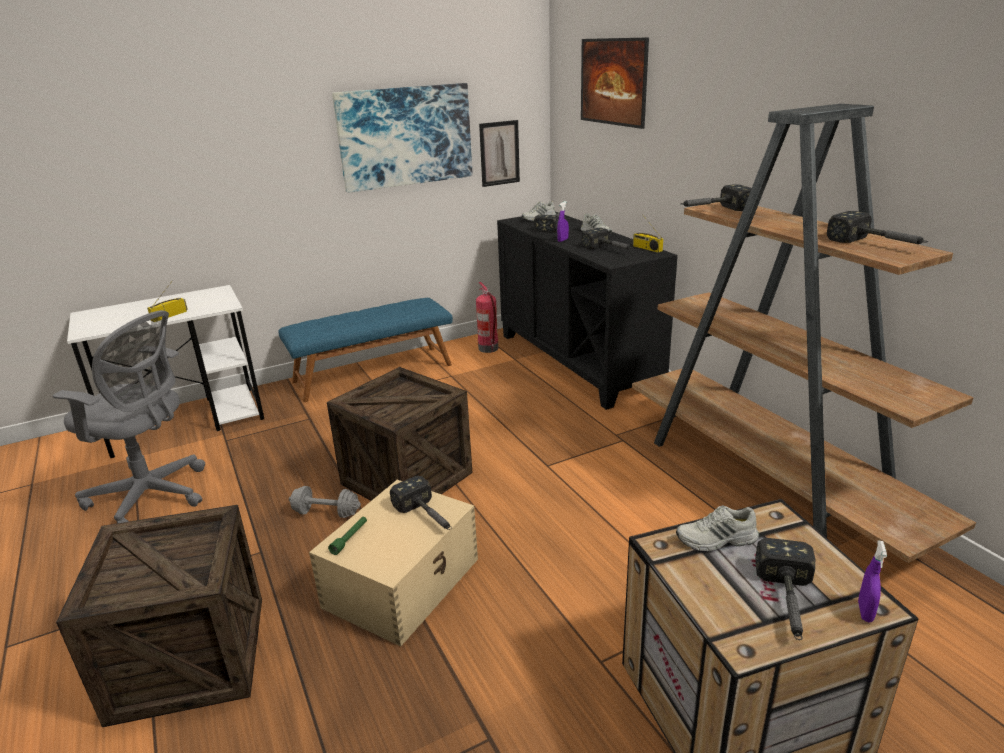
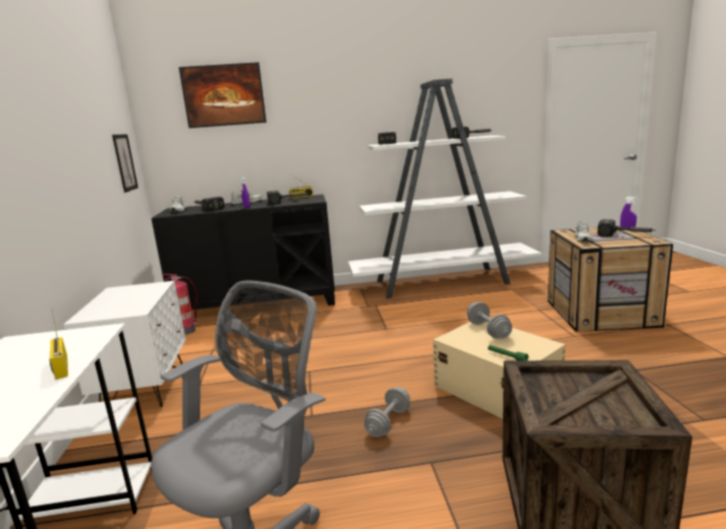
camera: 70 degrees left, 10 degrees down
blue bench [278,298,453,402] -> white nightstand [63,281,186,407]
crate [327,367,473,501] -> none
picture [332,83,473,193] -> none
hammer [390,476,452,530] -> grey dumbbell [467,302,512,339]
brown bookcase [632,104,976,563] -> white bookcase [348,79,541,299]

